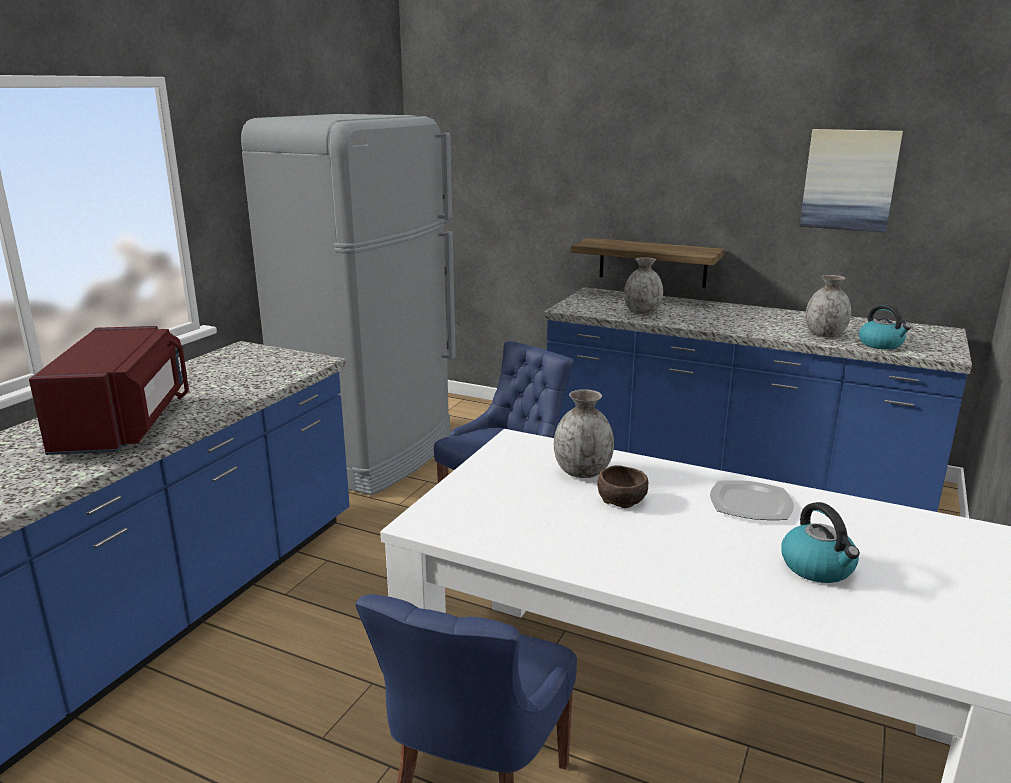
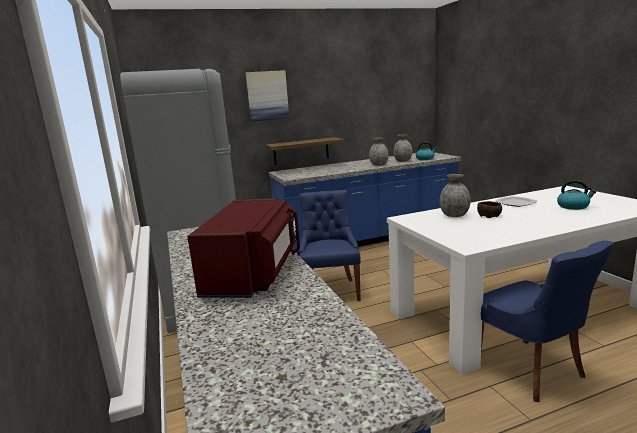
camera: 45 degrees left, 5 degrees down
red microwave [29,326,189,455] -> red microwave turned 60 degrees clockwise [187,198,300,298]
grey vase [624,257,663,314] -> grey vase moved to [369,138,389,166]
picture [800,129,903,232] -> picture moved to [245,70,289,121]

